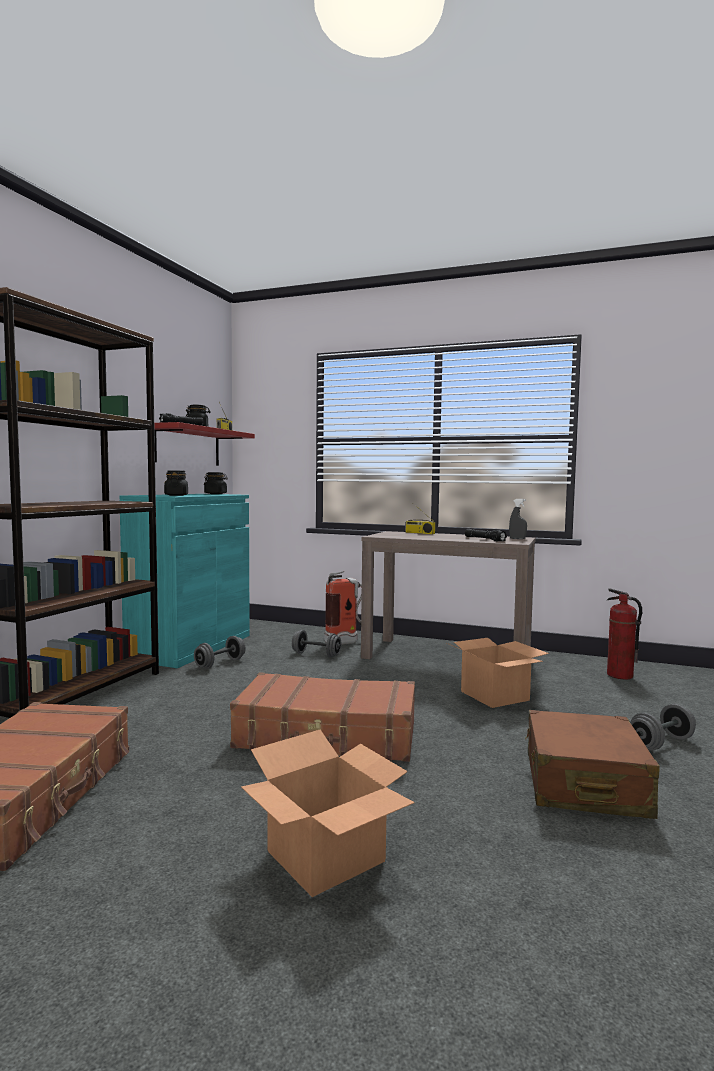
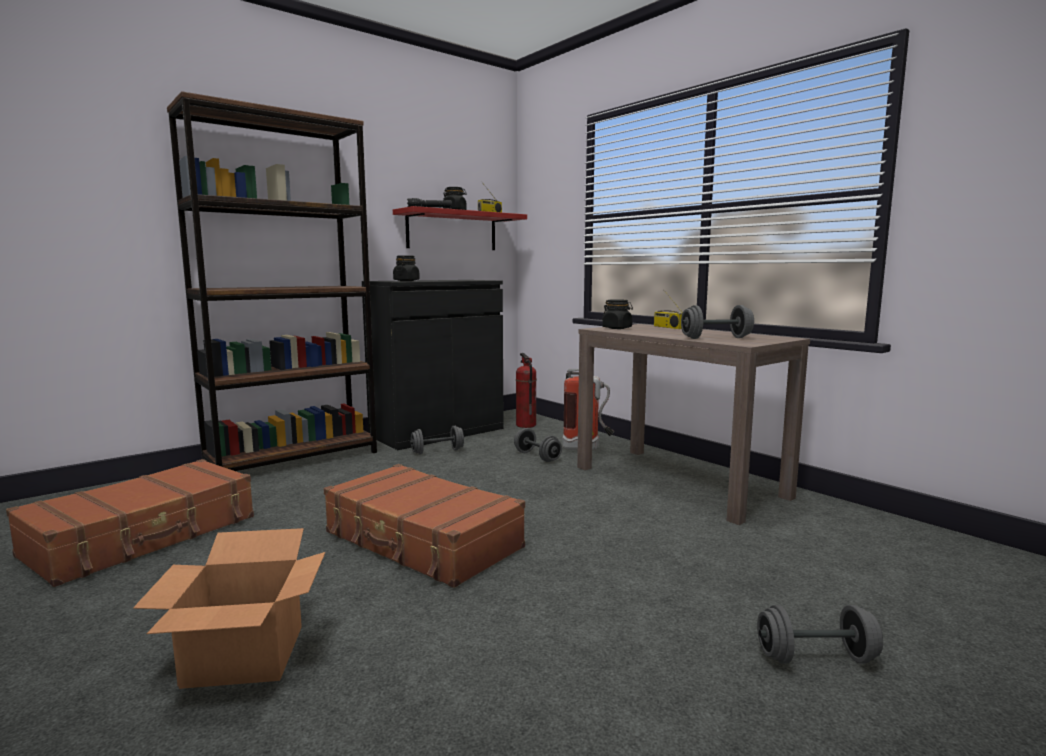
camera: 30 degrees right, 5 degrees up
turquoise cabinet [119,494,250,668] -> black cabinet [362,280,504,450]
black jar [204,472,228,494] -> black jar moved to [602,299,633,329]
cardboard box [447,638,549,708] -> none
black flashlight [465,529,507,541] -> grey dumbbell [681,305,754,339]
grey spray bottle [509,499,527,539] -> none
brown suitcase [525,710,660,819] -> none
fire extinguisher [607,588,642,679] -> fire extinguisher moved to [516,353,537,428]

